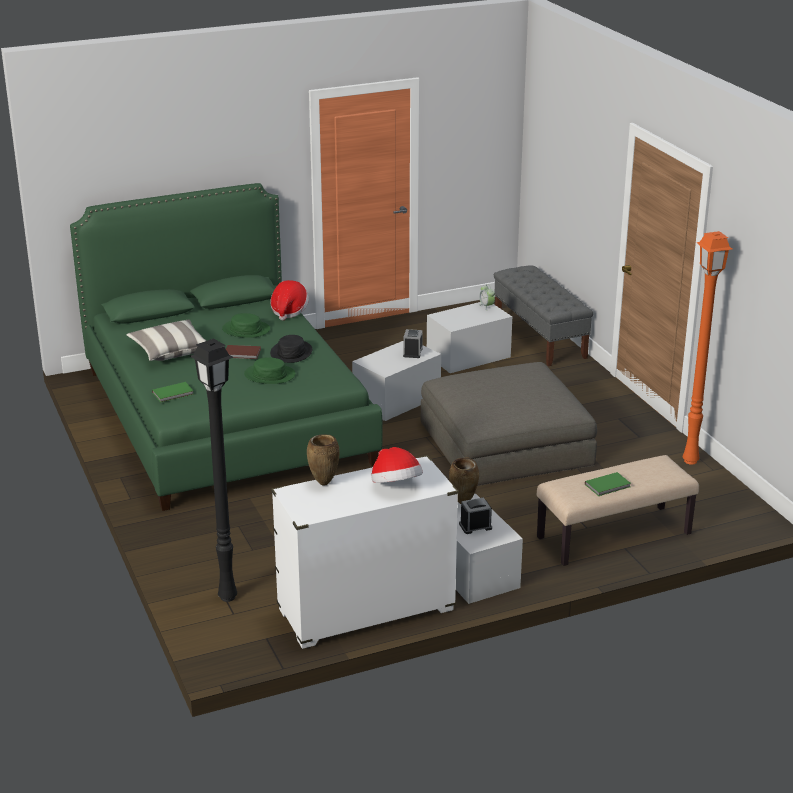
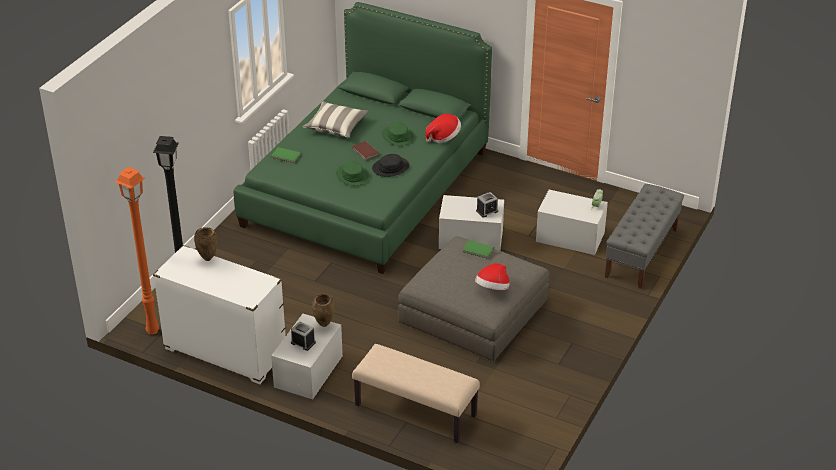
camera: 50 degrees right, 10 degrees up
hat [371,447,423,483] -> hat moved to [475,263,510,290]
green book [585,472,631,496] -> green book moved to [463,240,494,259]
orange floor lamp [683,231,732,465] -> orange floor lamp moved to [115,167,159,334]

